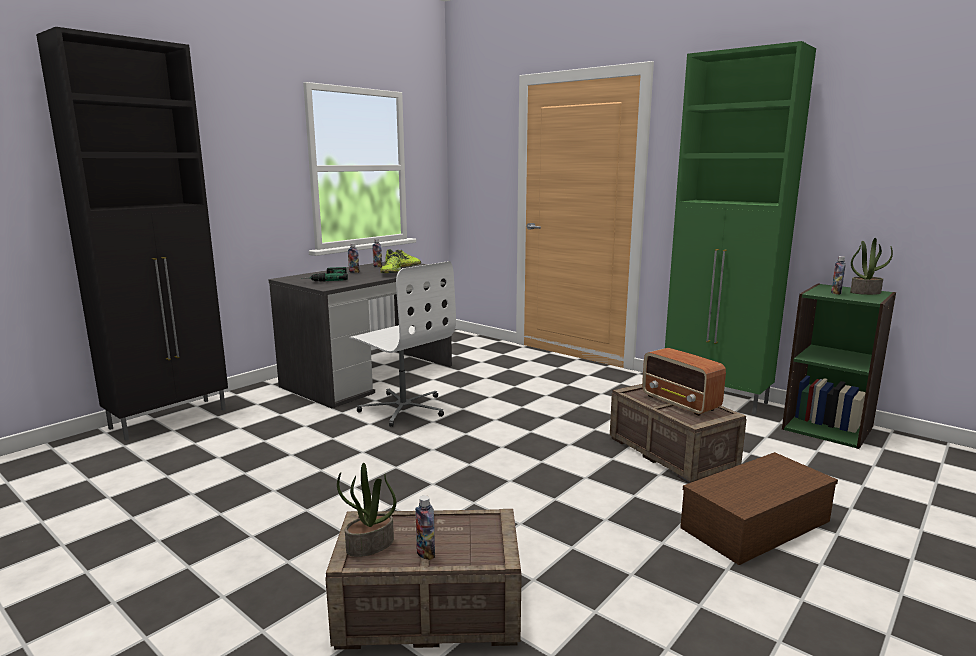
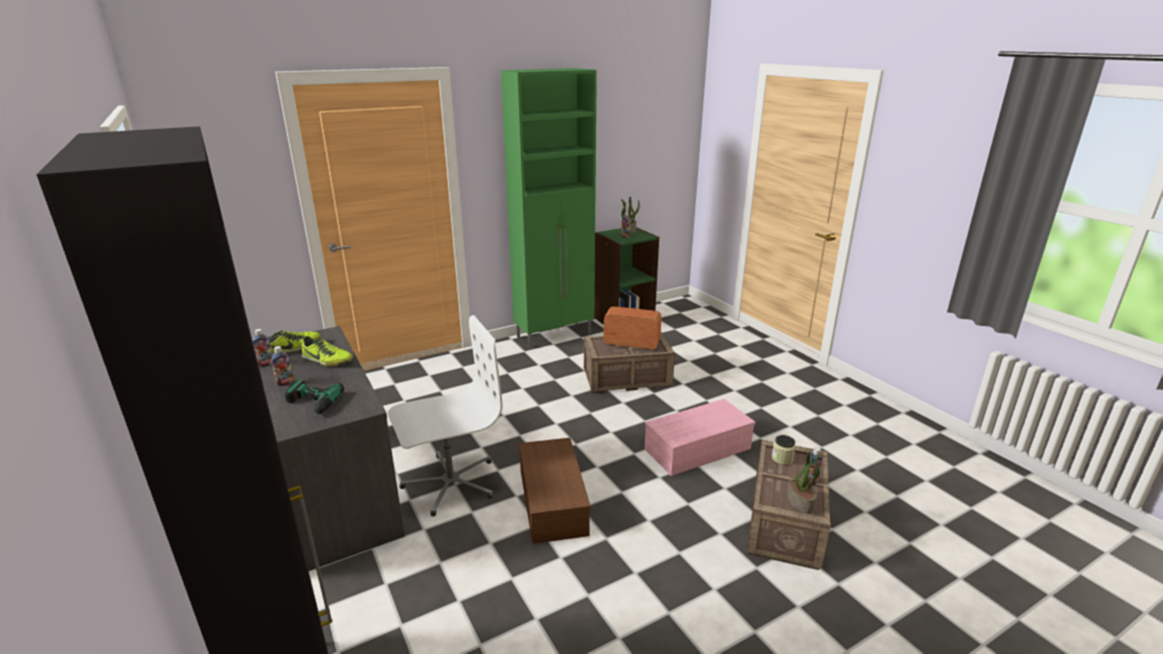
camera: 70 degrees left, 10 degrees up
radio [642,348,726,416] -> radio turned 150 degrees counterclockwise [604,307,662,350]
brown storage box [680,452,838,565] -> brown storage box moved to [519,438,591,544]
none -> pink storage box [645,399,755,476]
none -> jar [772,435,796,465]

